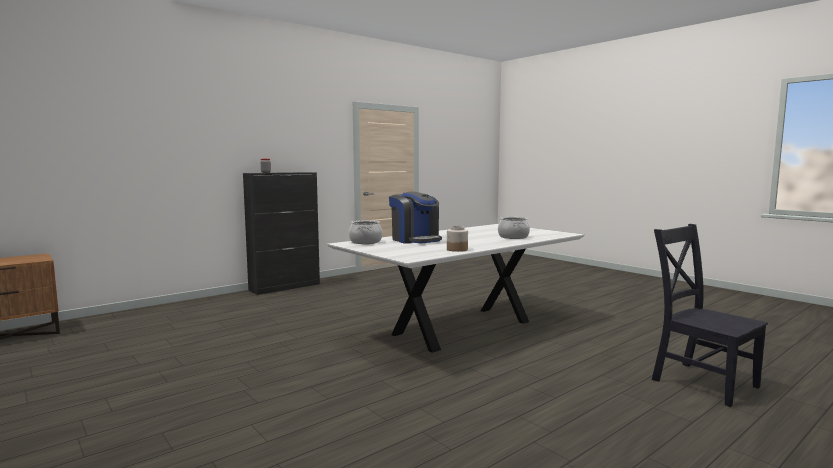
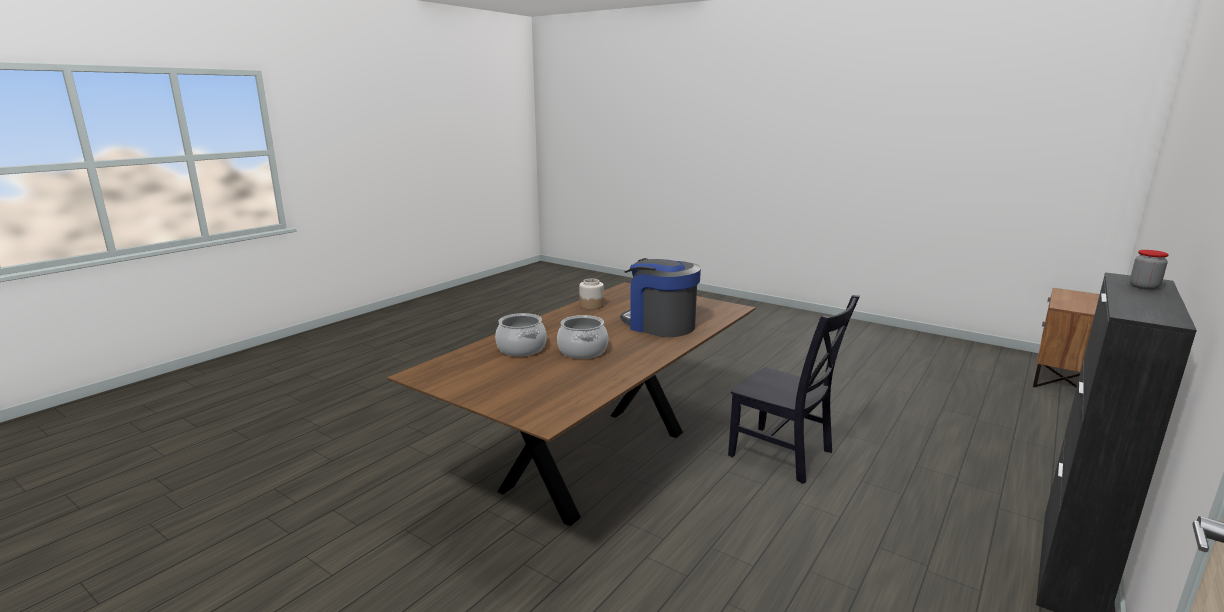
camera: 165 degrees right, 10 degrees up
white dining table [326,224,585,353] -> brown dining table [387,282,756,526]
cooking pot [349,220,382,244] -> cooking pot moved to [557,315,608,359]
black chair [652,224,768,407] -> black chair moved to [728,295,860,484]

